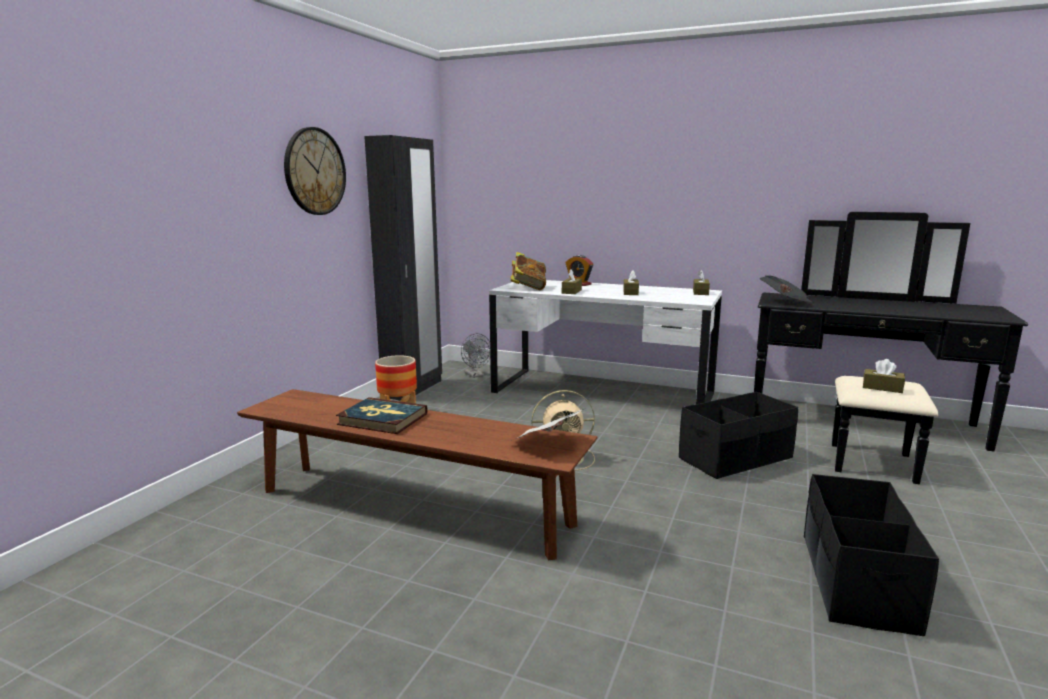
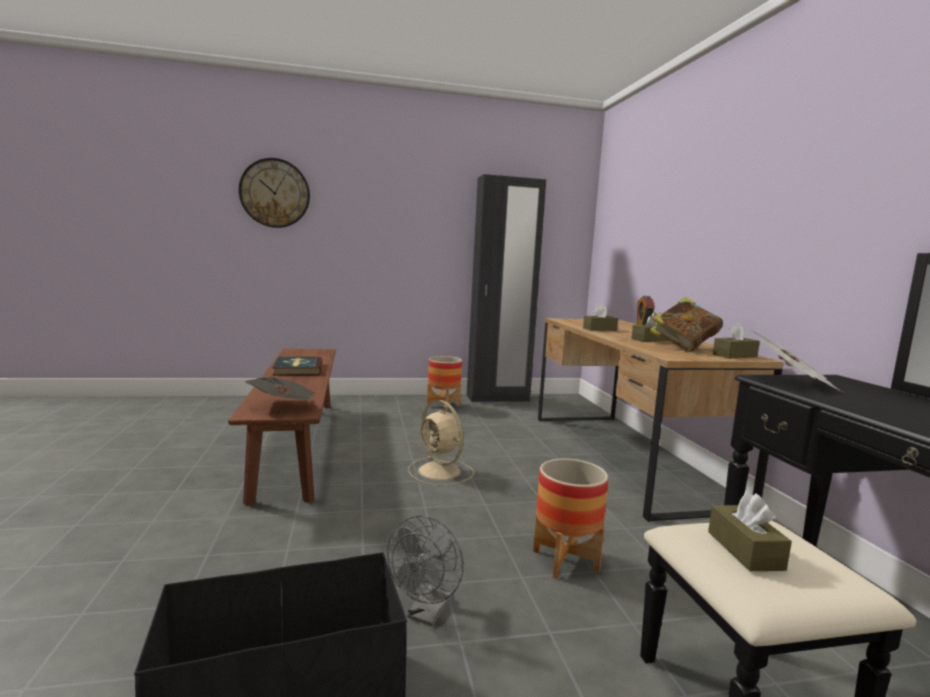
camera: 55 degrees right, 5 degrees down
wall clock [284,127,346,215] -> wall clock moved to [239,158,310,228]
grey fan [461,333,490,378] -> grey fan moved to [387,515,464,626]
white desk [489,280,722,404] -> brown desk [538,318,784,522]
book [511,252,546,290] -> book moved to [649,297,723,352]
black storage box [679,392,798,479] -> planter [533,458,608,579]

